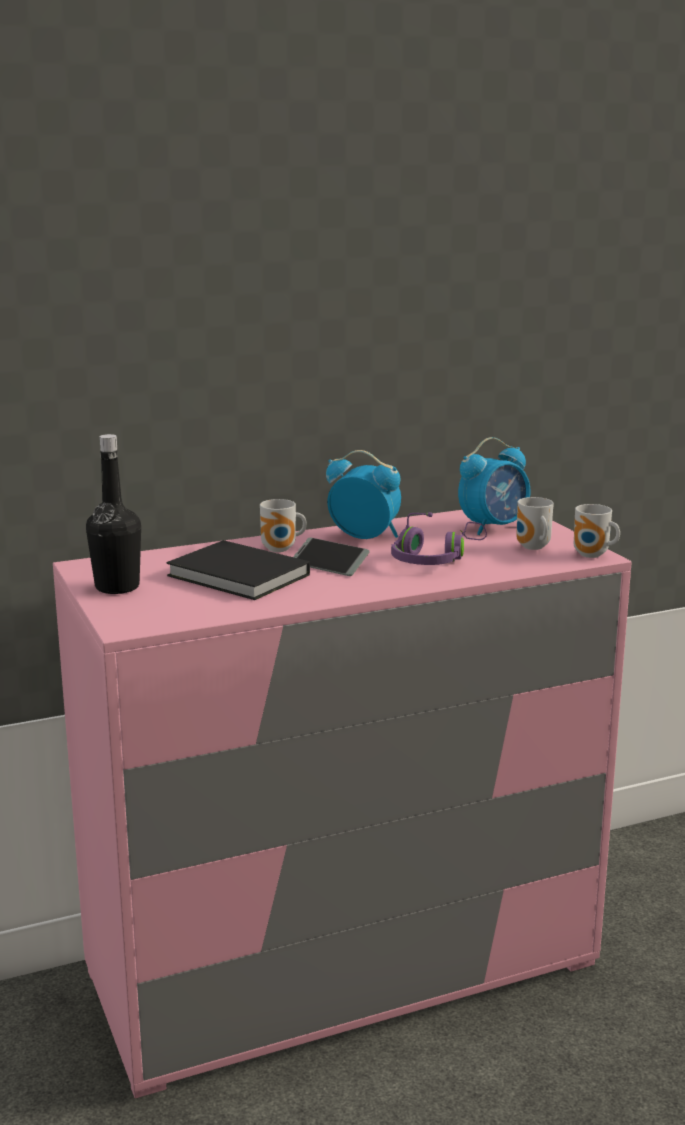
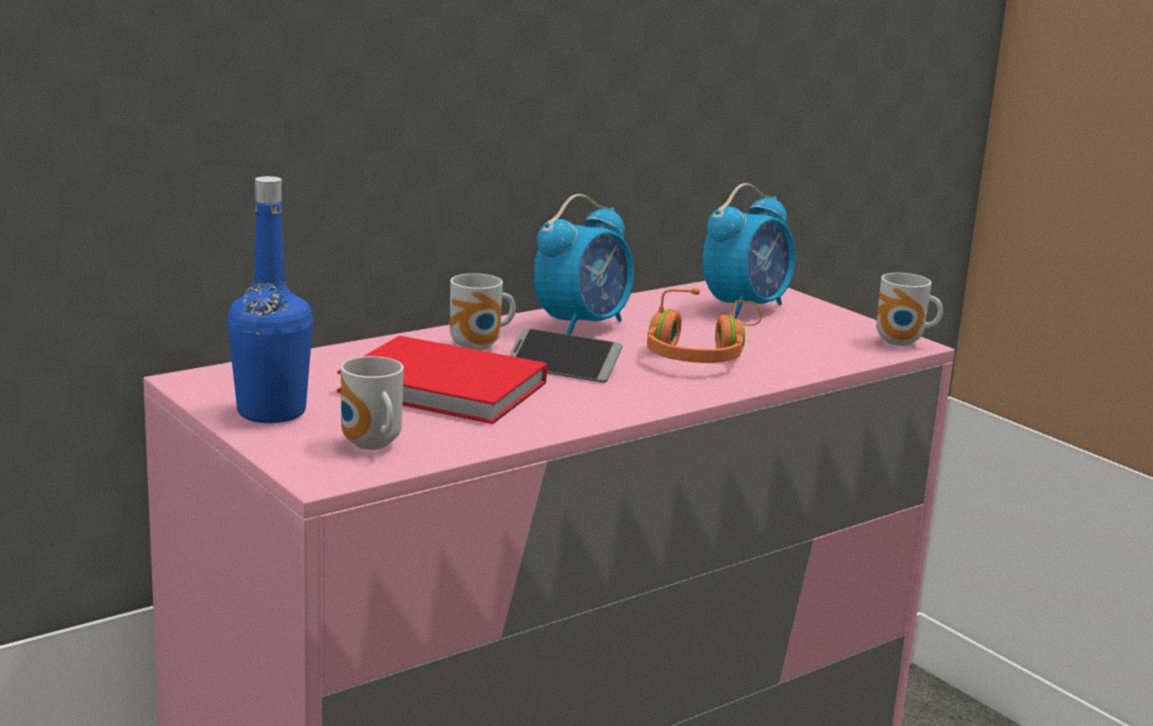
camera: 15 degrees left, 0 degrees up
black bottle [86,434,141,594] -> blue bottle [227,176,313,423]
black book [167,540,310,600] -> red book [337,336,547,424]
alarm clock [326,450,401,539] -> alarm clock turned 120 degrees clockwise [534,194,634,335]
purple headphones [391,512,487,565] -> orange headphones [647,288,762,363]
mug [516,497,554,550] -> mug moved to [340,356,404,450]

